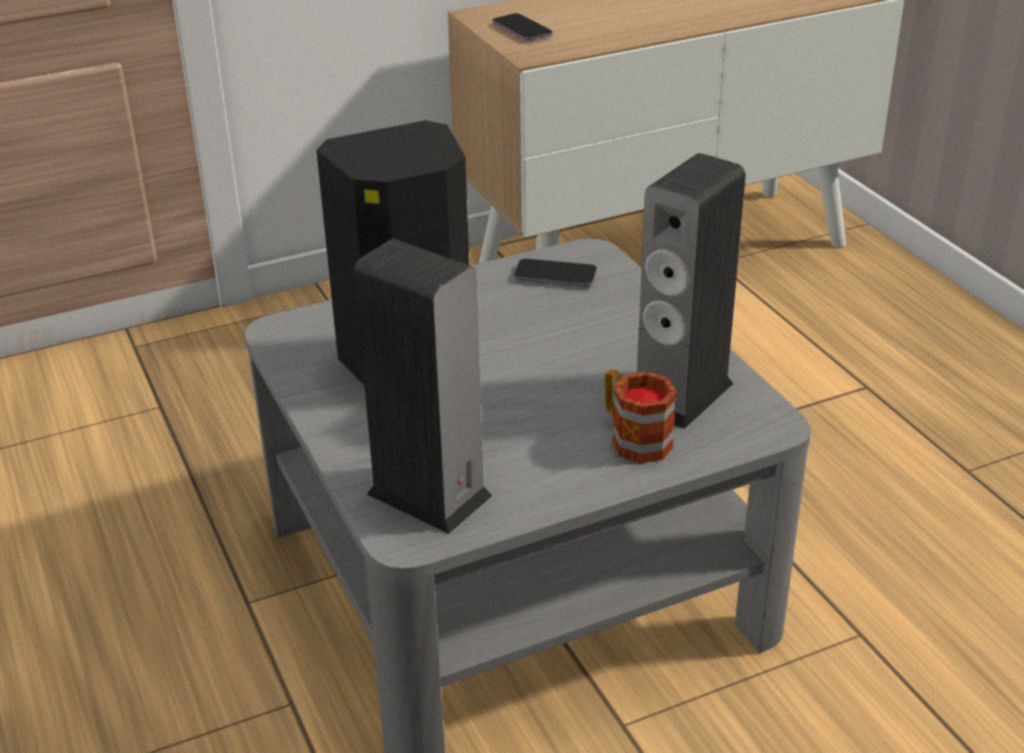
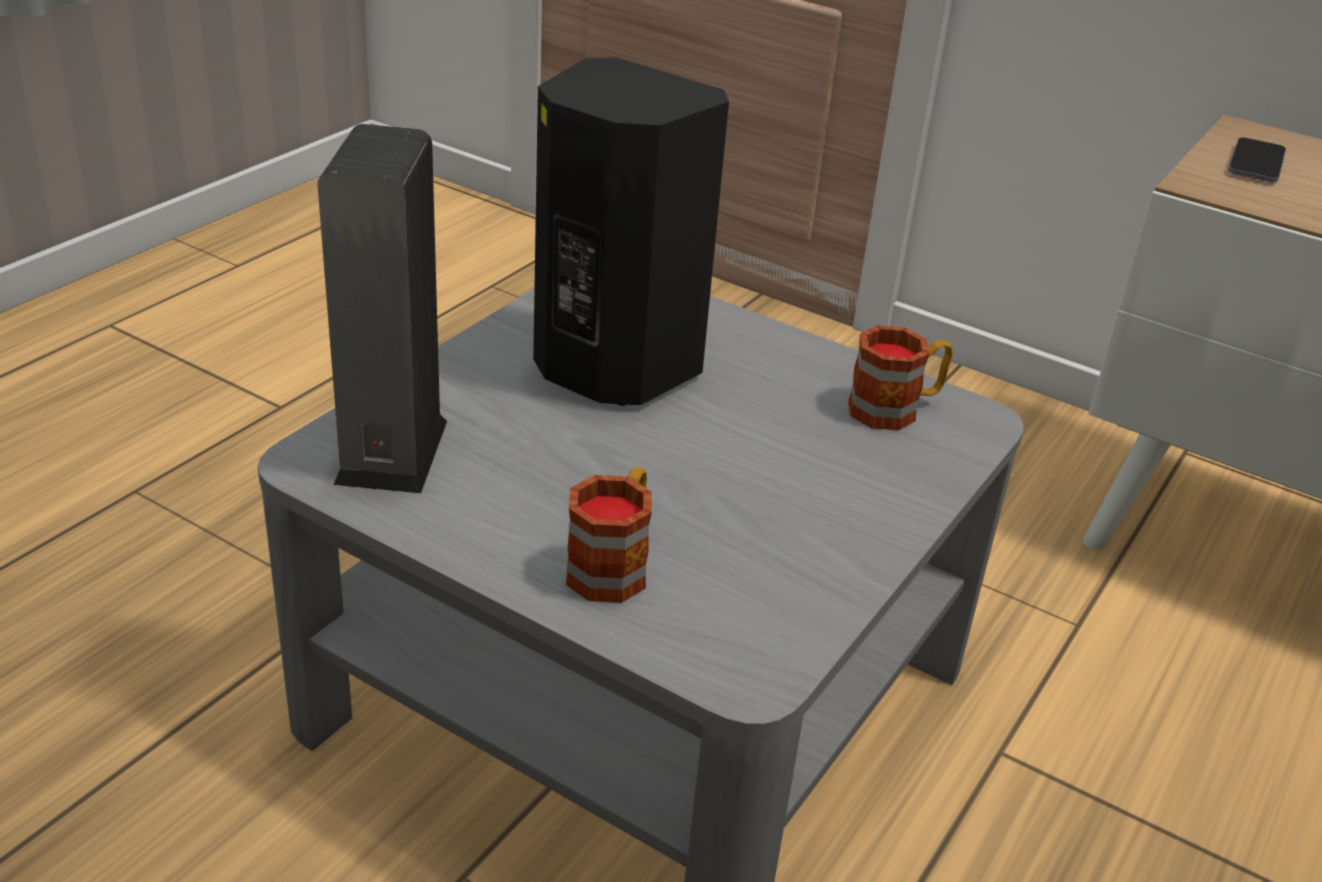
camera: 55 degrees right, 0 degrees up
phone [514,258,597,287] -> mug [848,325,953,430]
speaker [637,153,746,429] -> none

